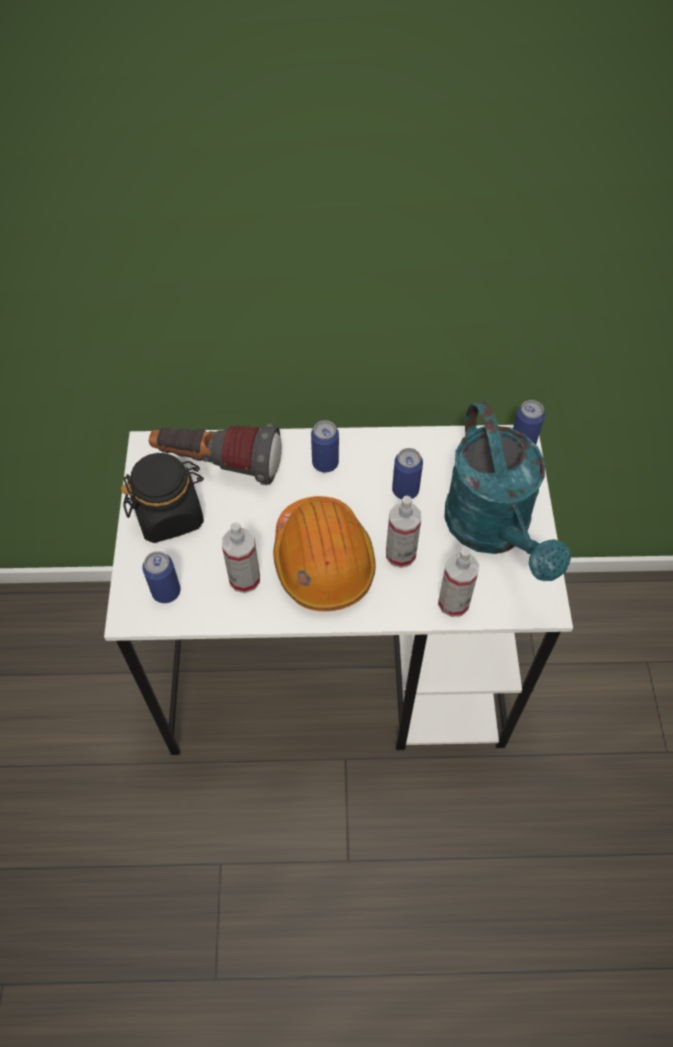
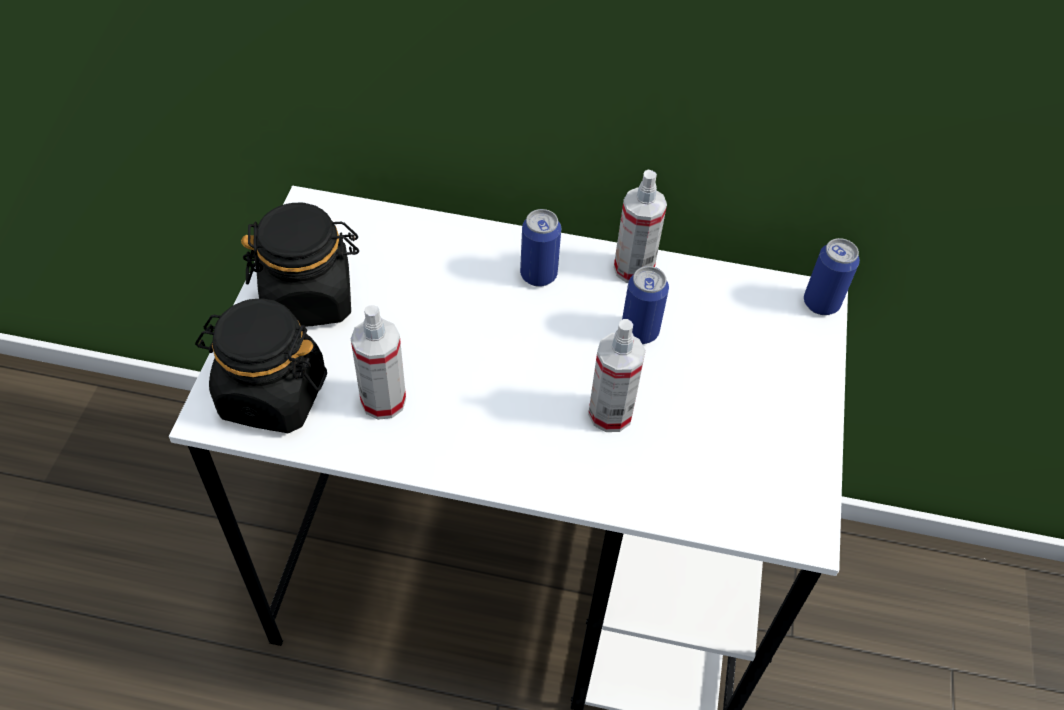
camera: 10 degrees right, 5 degrees down
can [142,551,181,603] -> black jar [195,298,327,433]
flashlight [149,424,282,485] -> none
orange hard hat [273,496,376,611] -> none
spray bottle [438,547,479,617] -> spray bottle moved to [614,169,667,283]
turquoise watering can [444,401,571,581] -> none

